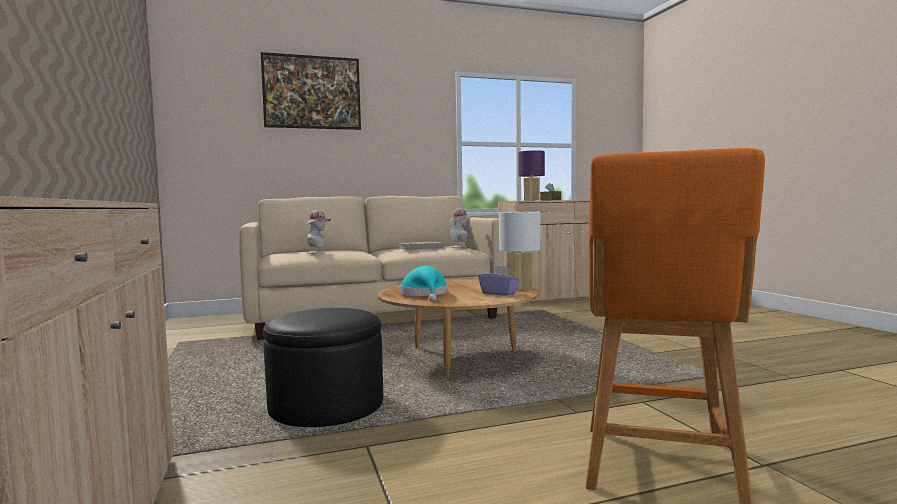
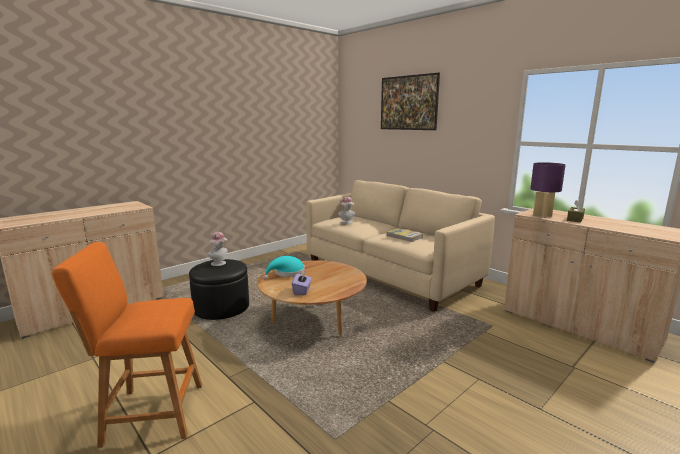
camera: 65 degrees right, 10 degrees up
hat [450,208,472,248] -> hat moved to [208,232,228,266]
white table lamp [499,212,541,290] -> none

